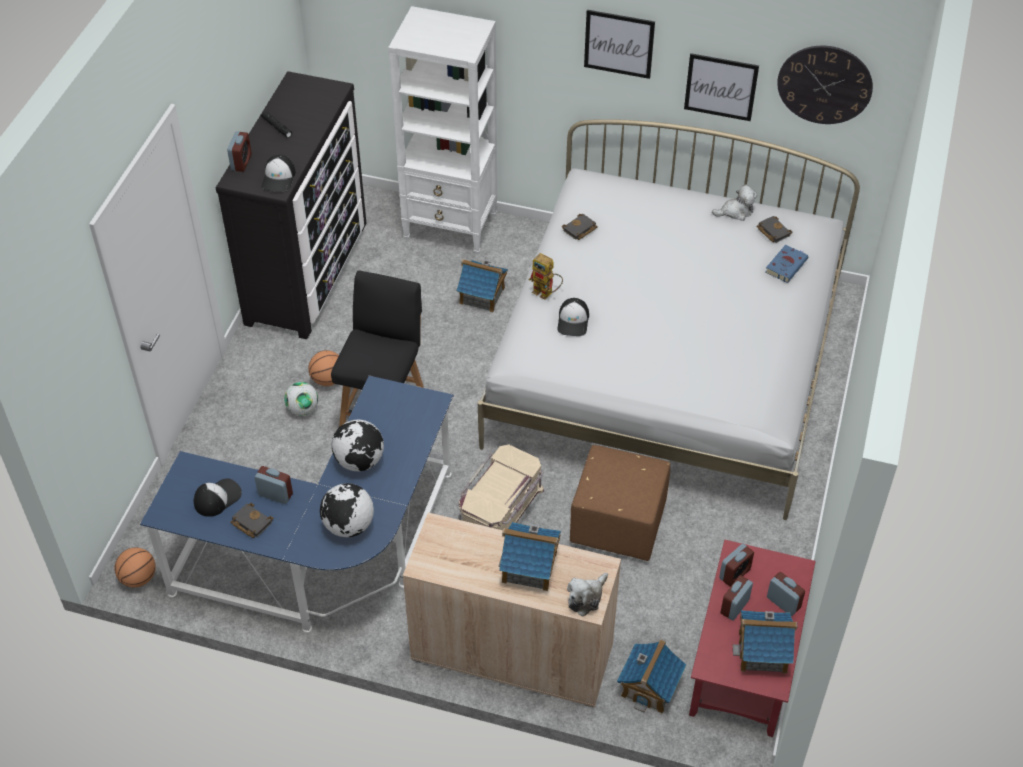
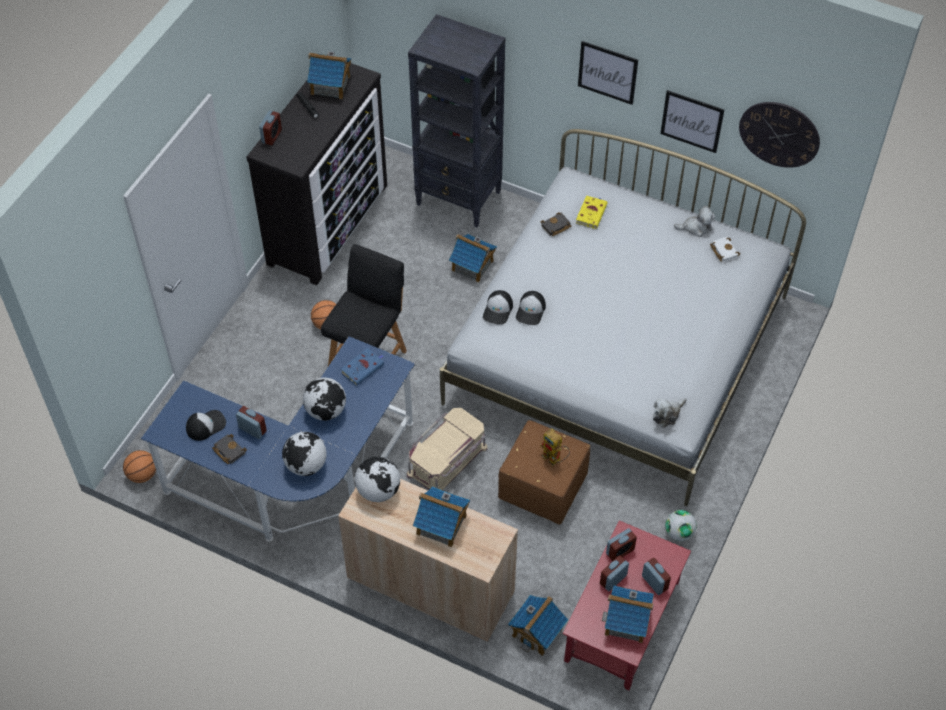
camera: 10 degrees right, 5 degrees up
cap [261,155,296,192] -> cap moved to [483,290,513,325]
football [284,382,318,415] -> football moved to [665,510,697,541]
white bookcase [388,6,497,255] -> black bookcase [408,14,505,227]
toy robot [529,253,563,300] -> toy robot moved to [540,428,570,466]
plush toy [567,573,608,616] -> plush toy moved to [653,398,687,428]
black book [756,216,792,243] -> white book [710,237,740,262]
blue book [765,245,808,283] -> blue book moved to [341,348,384,386]
none -> toy house [307,51,351,99]
none -> globe [355,457,400,502]
none -> yellow book [576,196,608,229]

